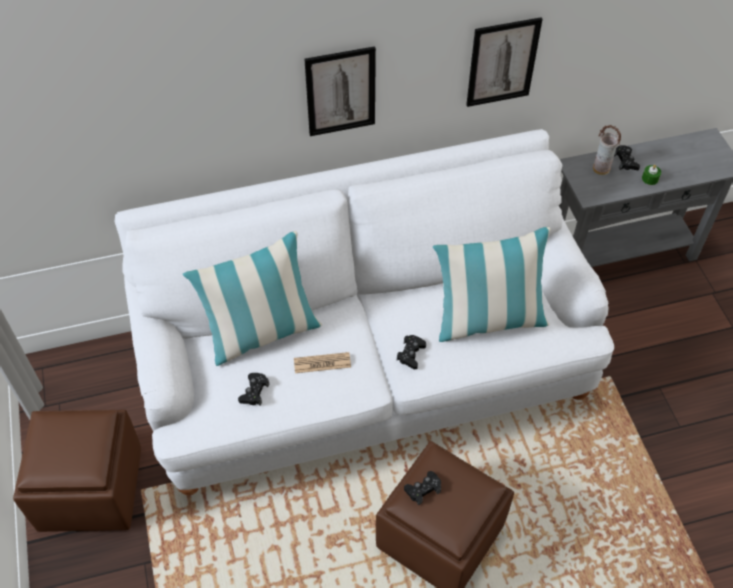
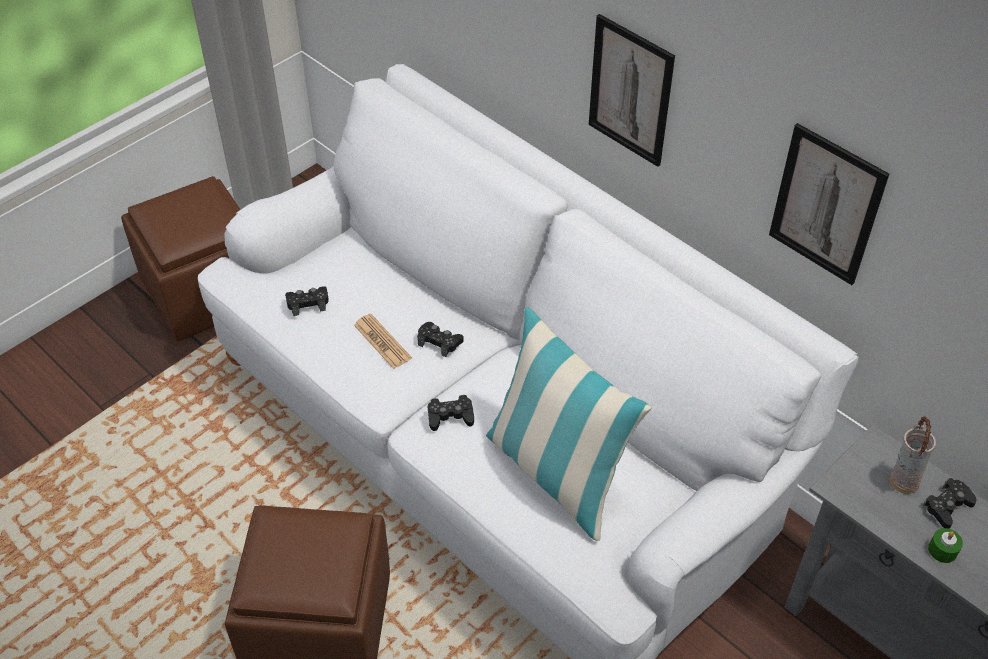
camera: 60 degrees right, 5 degrees down
pillow [183,231,322,366] -> none
black game controller [404,471,441,505] -> black game controller moved to [417,322,464,357]

